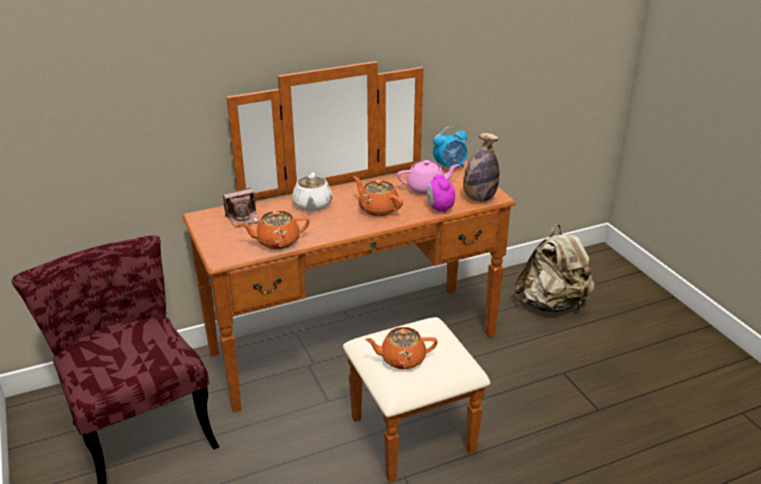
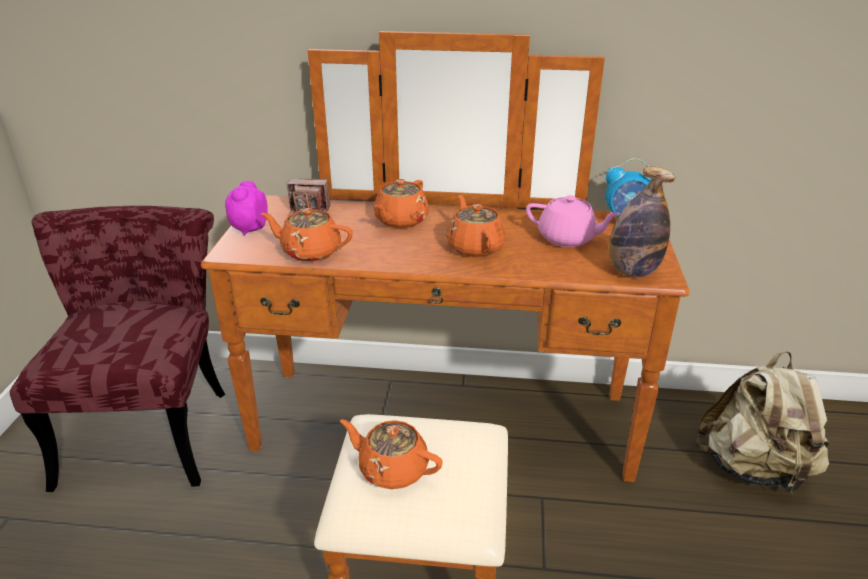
camera: 30 degrees right, 0 degrees up
white teapot [292,173,333,211] -> orange teapot [374,179,429,228]
alarm clock [427,175,455,214] -> alarm clock moved to [225,181,268,236]

